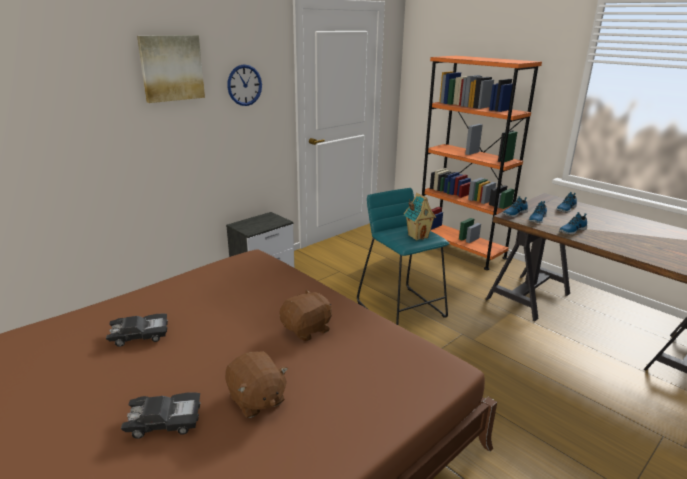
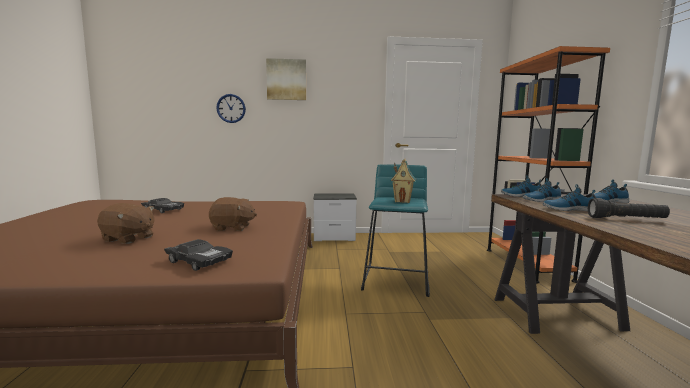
camera: 40 degrees right, 15 degrees down
black toy car [121,392,200,439] -> black toy car moved to [164,239,233,271]
brown plush toy [225,351,288,418] -> brown plush toy turned 75 degrees counterclockwise [97,203,154,244]
wall clock [227,64,262,106] -> wall clock moved to [216,94,246,123]
none -> black flashlight [588,198,670,218]

